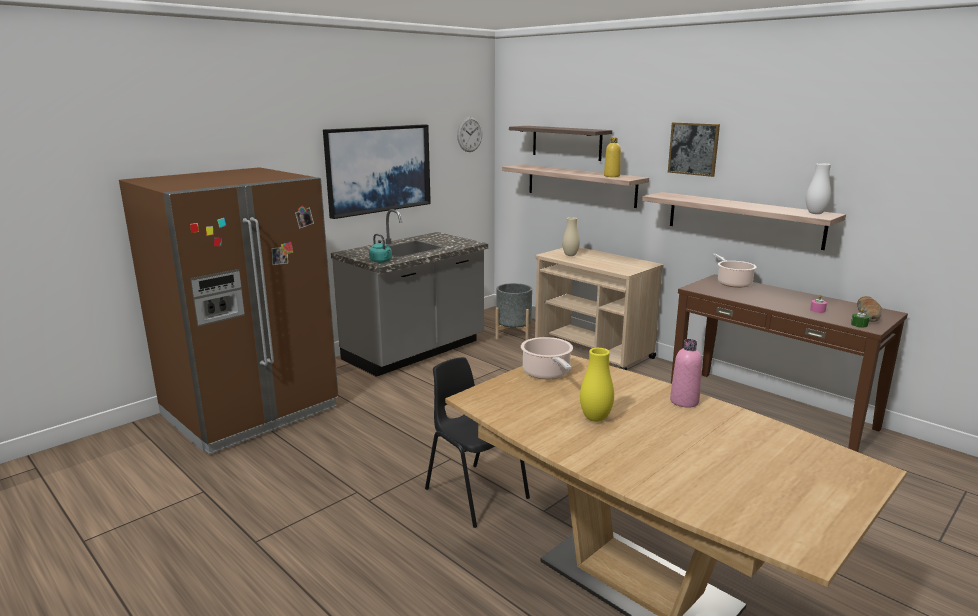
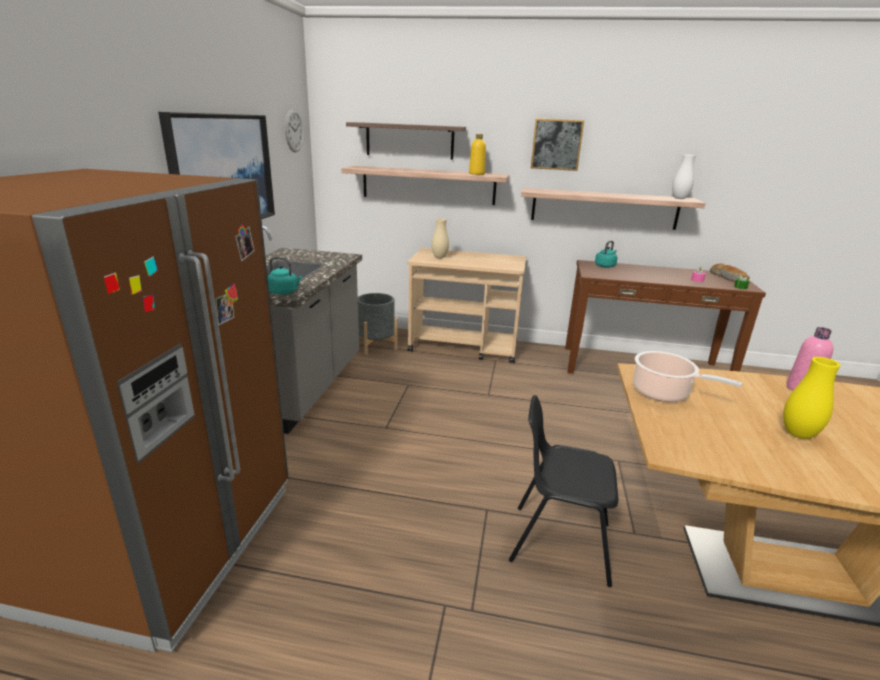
camera: 35 degrees left, 5 degrees up
cooking pot [713,254,757,288] -> turquoise kettle [595,241,618,268]

